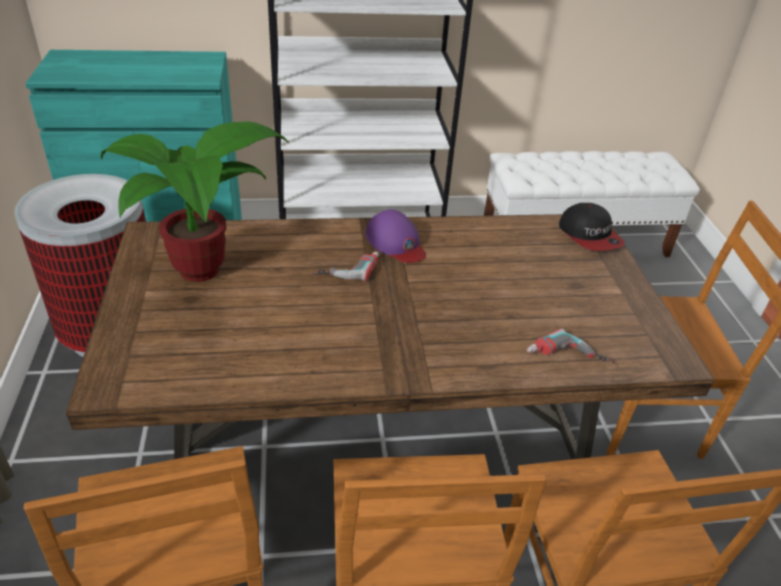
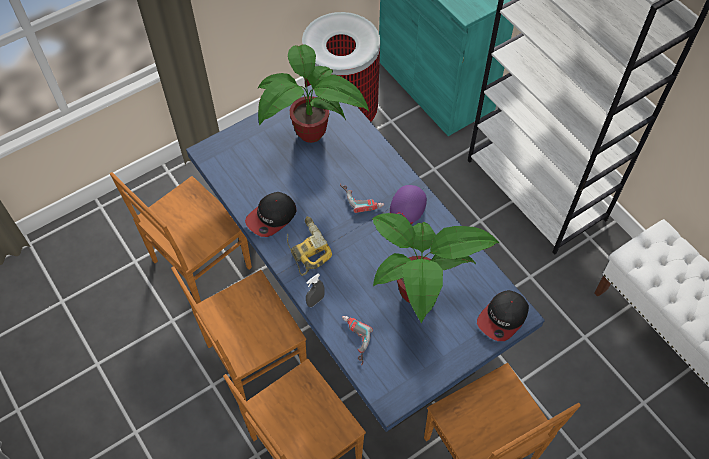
camera: 65 degrees right, 20 degrees up
brown dining table [66,214,715,460] -> blue dining table [186,85,545,432]
none -> cap [245,192,296,237]
none -> power drill [287,217,332,276]
none -> grey spray bottle [306,274,325,307]
none -> potted plant [372,213,499,323]

